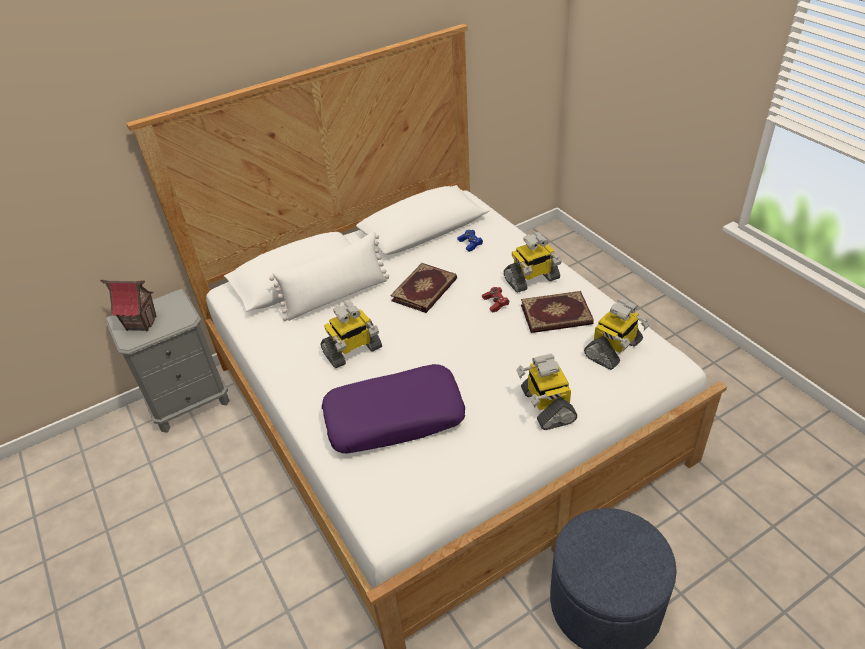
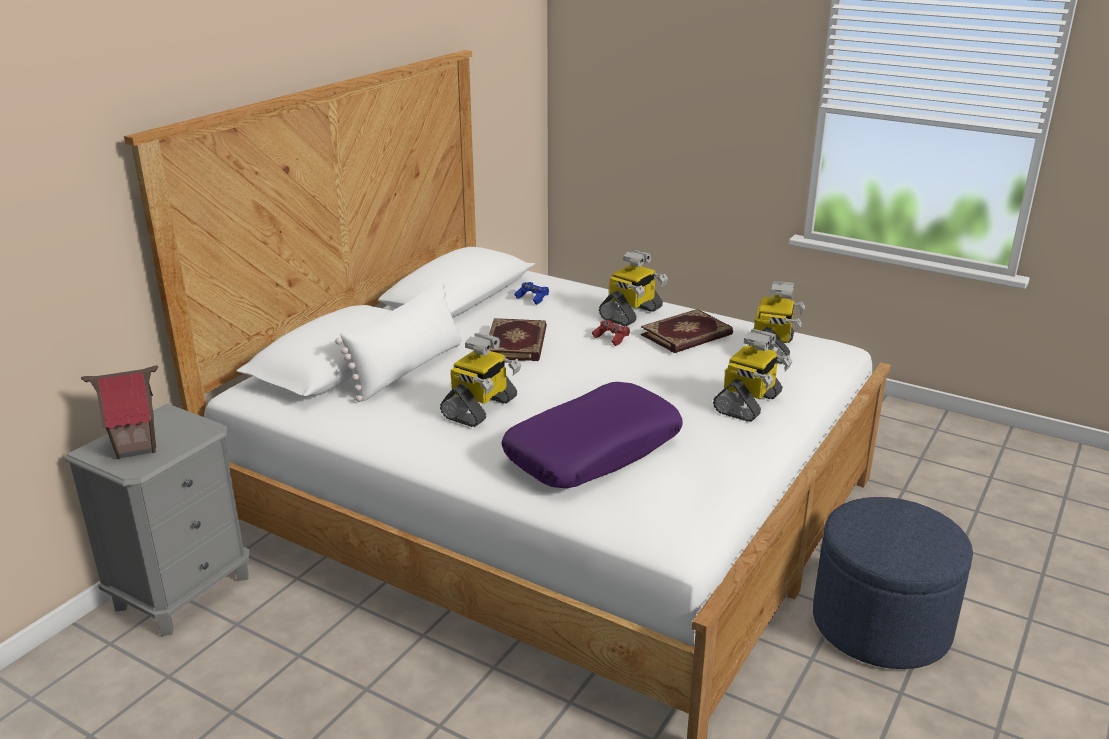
camera: 30 degrees left, 15 degrees down
toy robot [516,354,577,430] -> toy robot turned 105 degrees counterclockwise [713,329,792,422]

